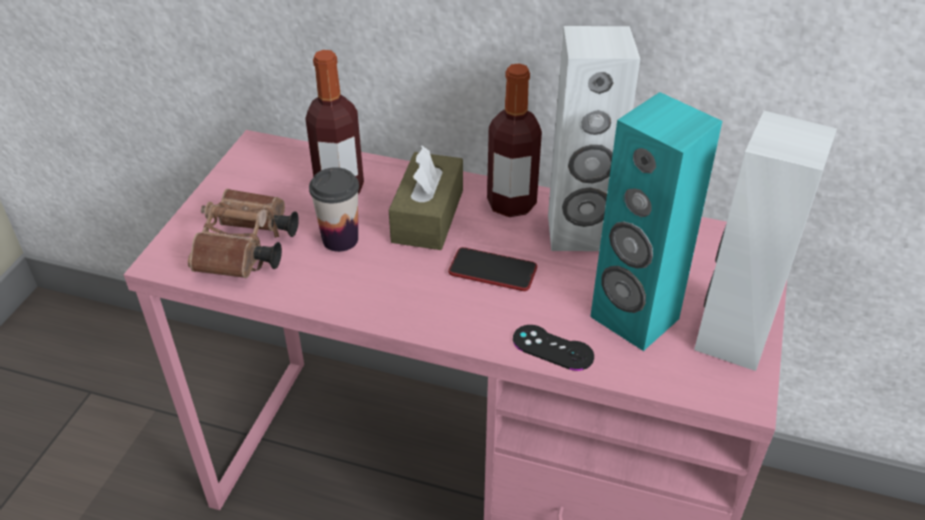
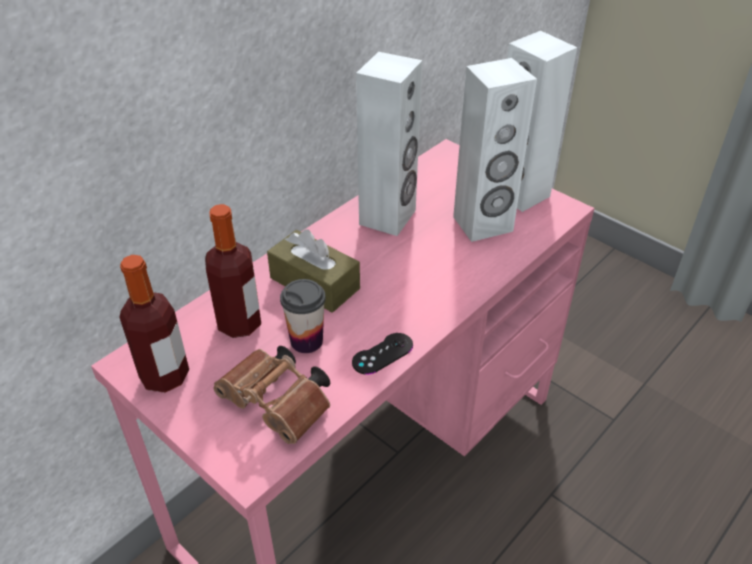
camera: 65 degrees left, 0 degrees up
phone [448,247,537,291] -> none
bottle [487,63,542,217] -> bottle moved to [119,255,189,393]
black game controller [513,325,594,371] -> black game controller moved to [352,333,413,375]
turquoise speaker [590,92,722,351] -> white speaker [453,58,537,242]

